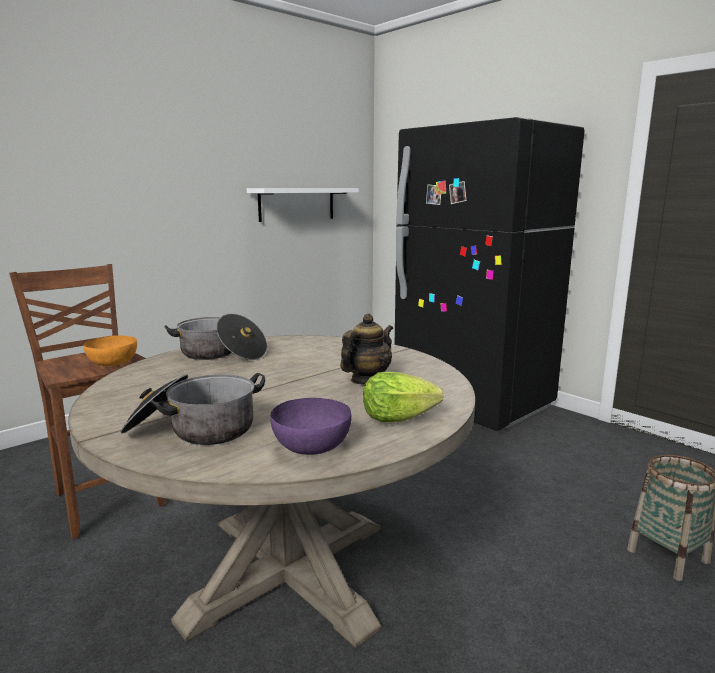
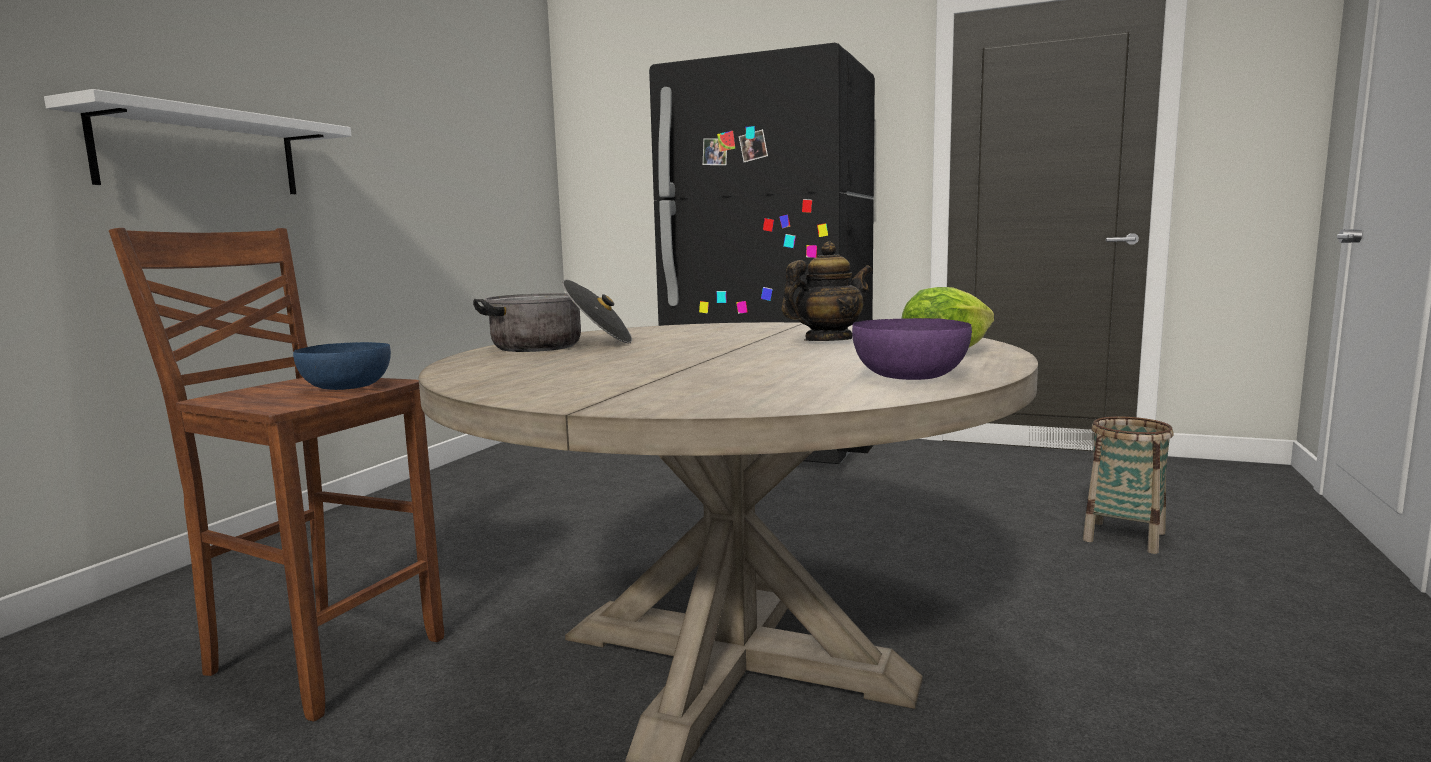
camera: 25 degrees left, 5 degrees down
orange bowl [84,335,137,366] -> blue bowl [293,342,391,390]
cooking pot [121,373,265,445] -> none
white shelf [247,188,359,222] -> white shelf moved to [44,89,351,194]
teapot [340,314,393,385] -> teapot turned 45 degrees clockwise [782,242,872,341]

